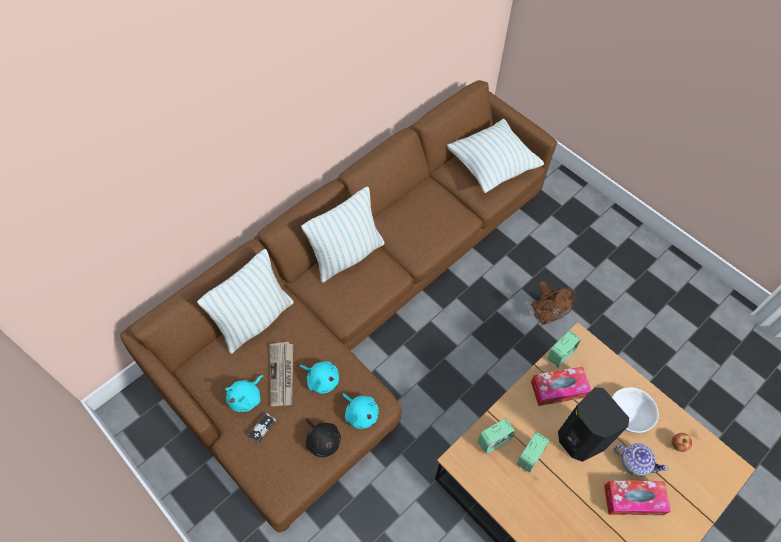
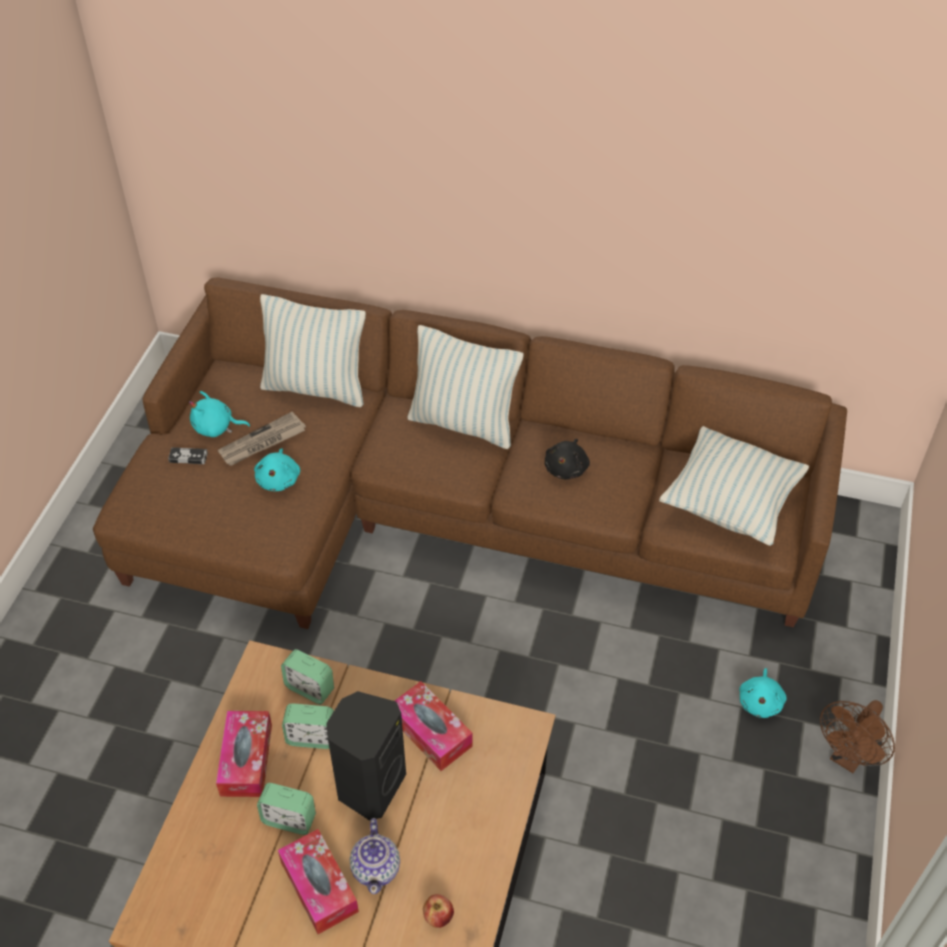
camera: 60 degrees right, 10 degrees down
black plush toy [306,418,341,457] -> black plush toy moved to [545,439,590,480]
turquoise plush toy [342,393,379,429] -> turquoise plush toy moved to [739,668,786,718]
brown fan [531,281,577,325] -> brown fan moved to [820,700,895,773]
alarm clock [547,331,581,367] -> alarm clock moved to [257,783,316,835]
white bowl [612,387,659,433] -> none
none -> tissue box [216,711,272,797]

